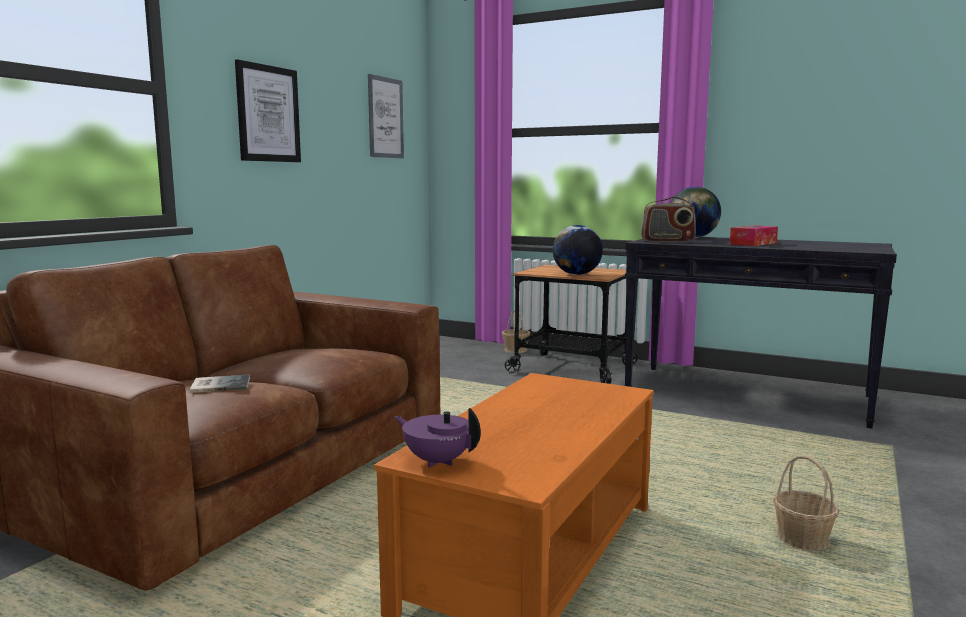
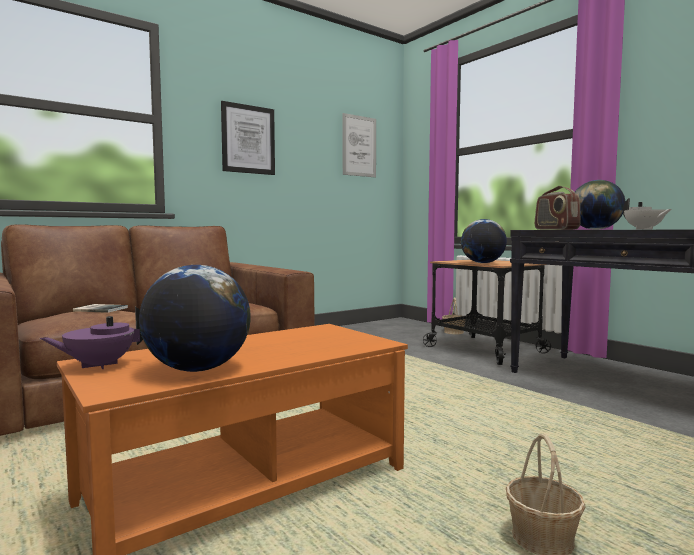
camera: 25 degrees right, 5 degrees down
purple teapot [395,408,481,468] -> purple teapot turned 90 degrees counterclockwise [40,307,143,369]
radio [641,196,696,242] -> radio turned 45 degrees clockwise [535,186,581,230]
tissue box [730,226,778,246] -> white teapot [623,198,672,229]
none -> globe [139,265,251,372]

